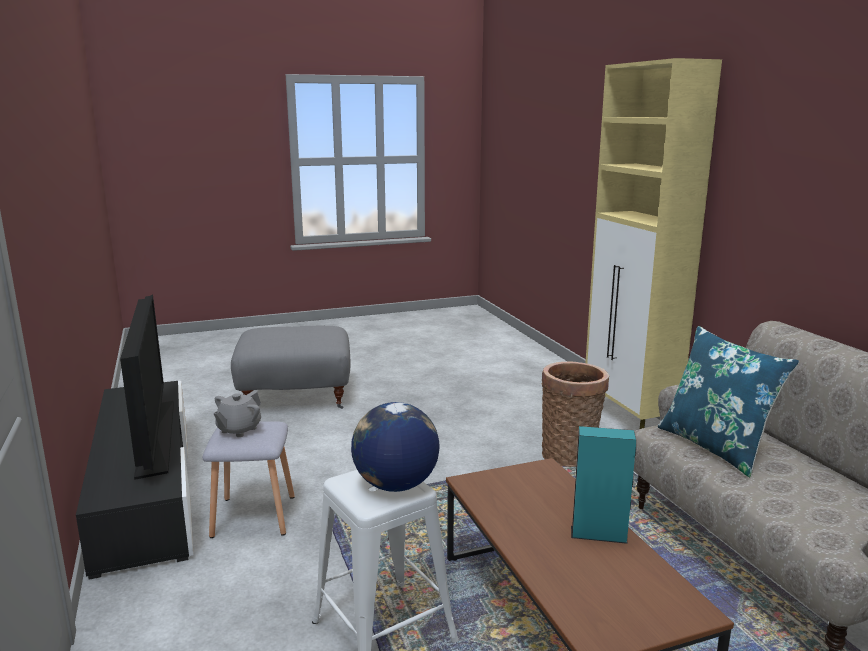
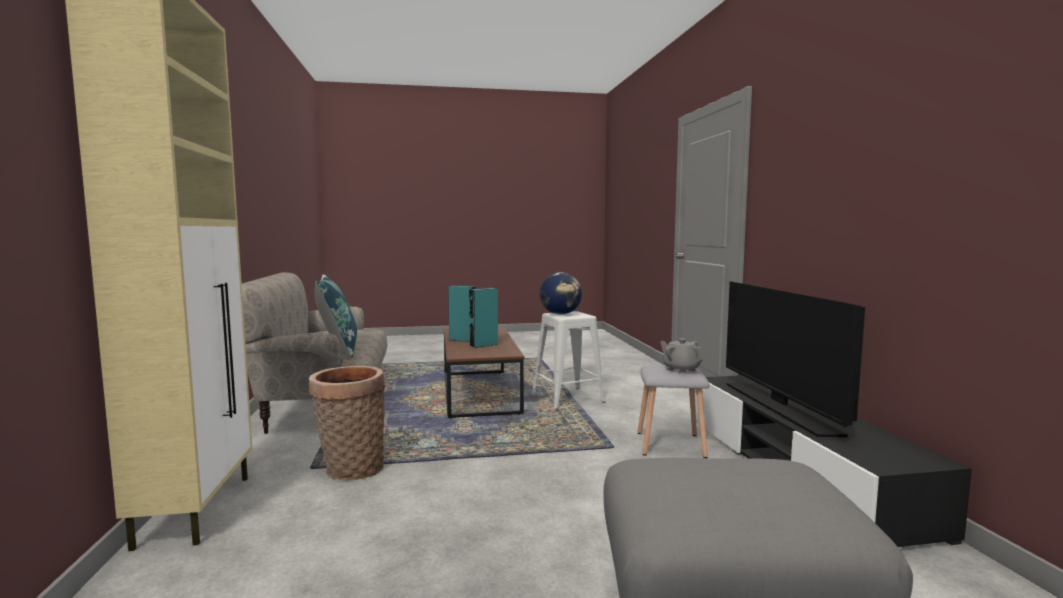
camera: 170 degrees left, 10 degrees down
grey teapot [214,391,261,437] -> grey teapot turned 75 degrees counterclockwise [660,338,704,374]
none -> turquoise speaker [469,288,498,348]

